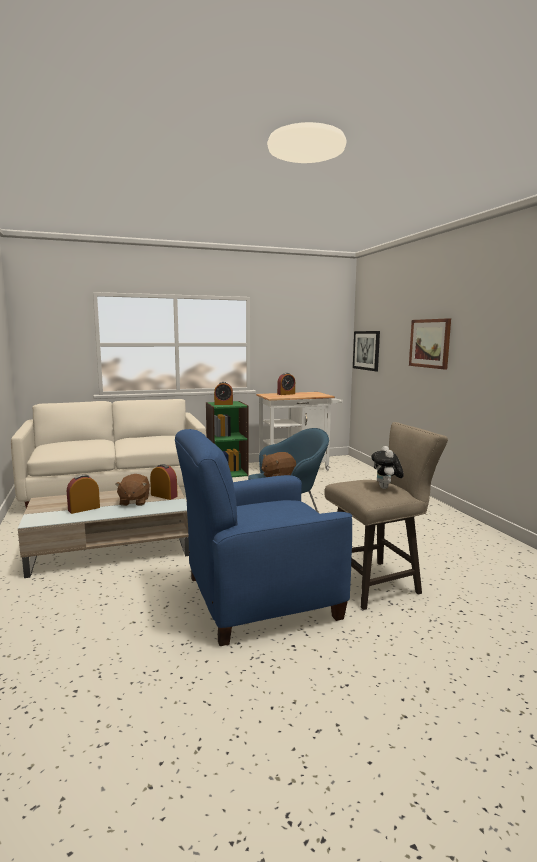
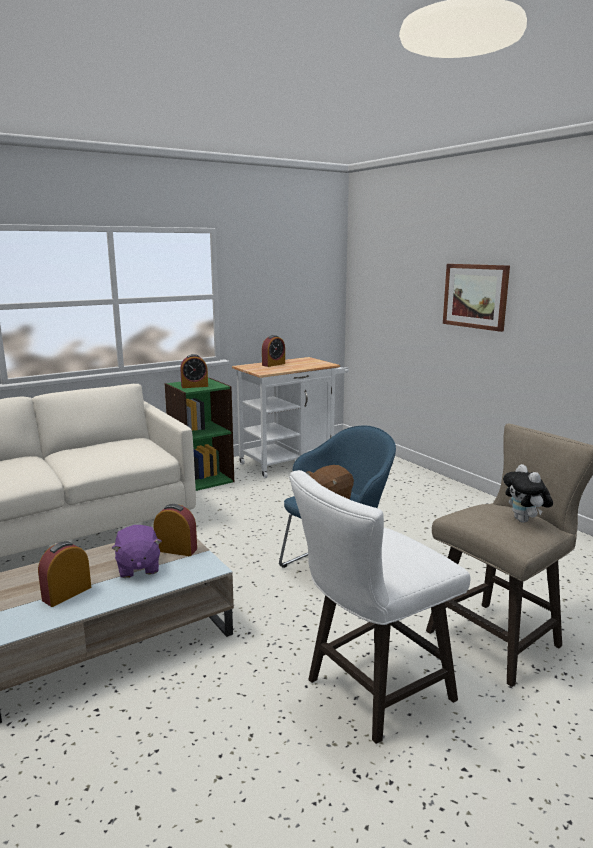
camera: 15 degrees left, 5 degrees up
brown plush toy [115,474,150,506] -> purple plush toy [112,525,162,578]
blue armchair [175,429,352,646] -> white stool [289,470,471,744]
picture [353,331,380,371] -> none

